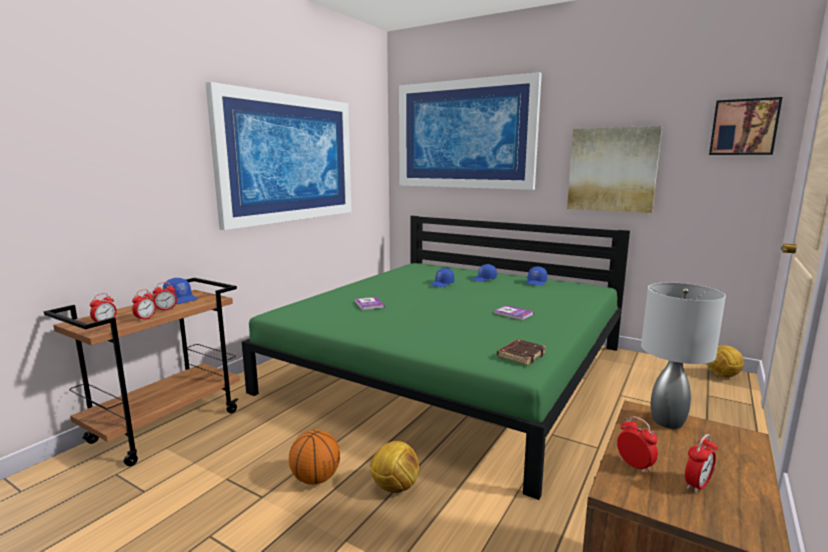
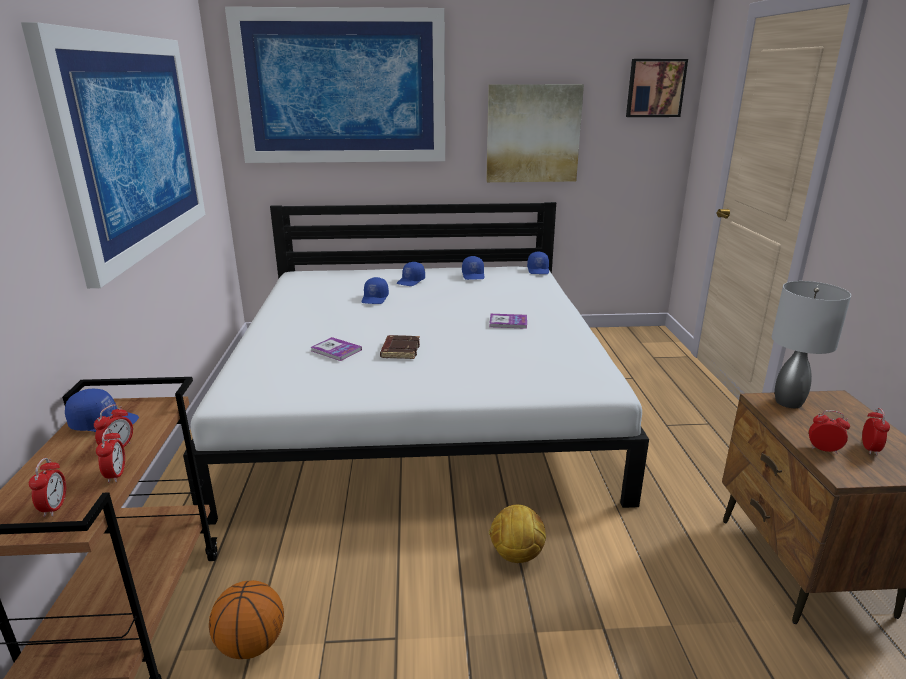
camera: 35 degrees left, 10 degrees up
green bed [242,216,630,500] -> white bed [183,202,649,525]
basketball [289,430,340,485] -> basketball moved to [209,580,284,659]
brown book [497,339,546,365] -> brown book moved to [380,335,420,359]
football [707,345,744,377] -> none
none -> blue cap [527,252,549,274]

